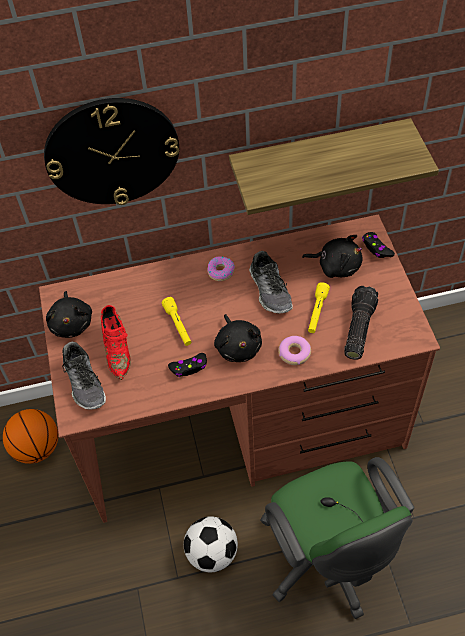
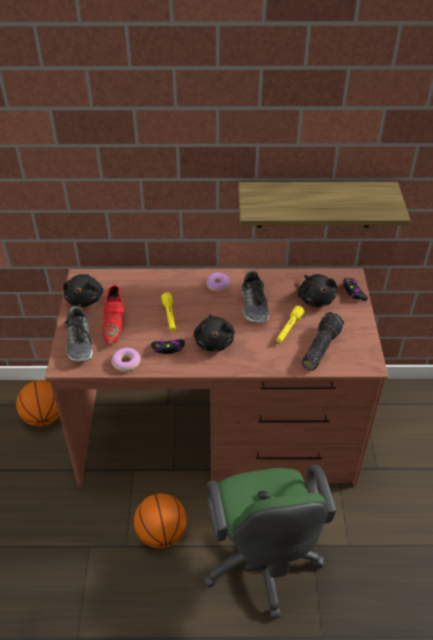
camera: 10 degrees right, 10 degrees down
wall clock [44,98,179,205] -> none
football [184,516,238,572] -> basketball [134,493,187,548]
donut [278,336,311,365] -> donut moved to [111,348,141,372]
black plush toy [302,235,363,278] -> black plush toy turned 45 degrees clockwise [297,274,337,307]

